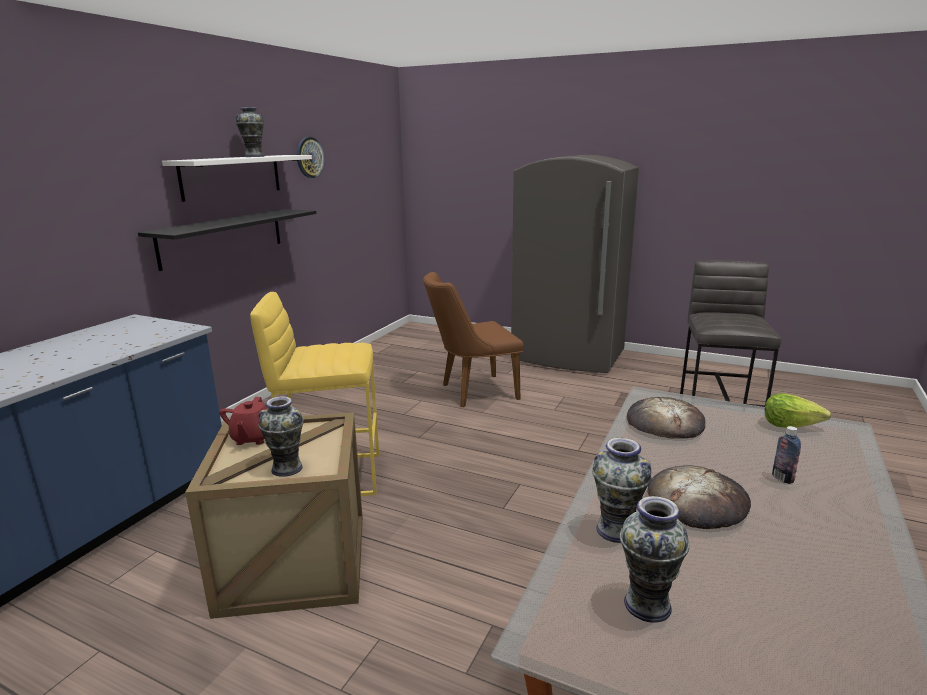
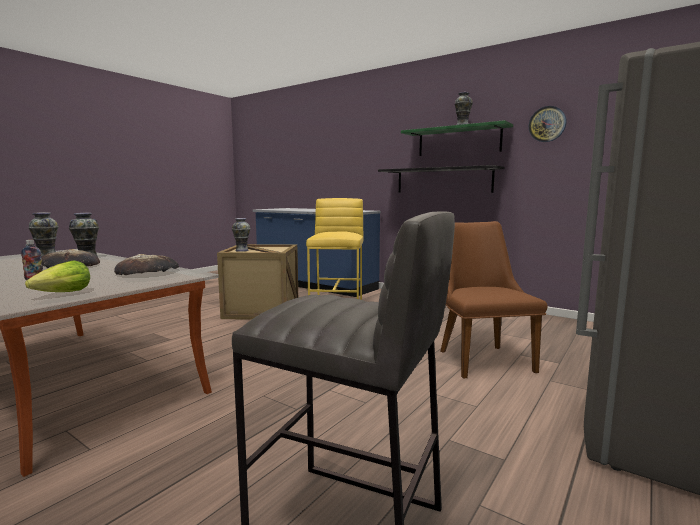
camera: 100 degrees right, 10 degrees down
white shelf [162,155,312,202] -> green shelf [401,120,513,156]
red teapot [219,397,268,445] -> none

